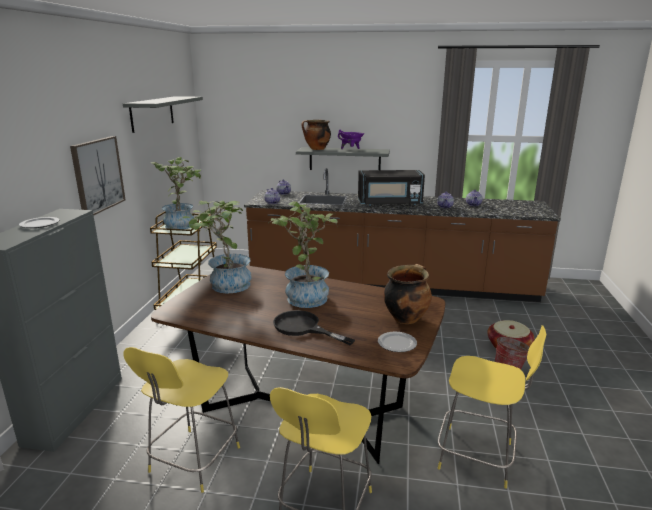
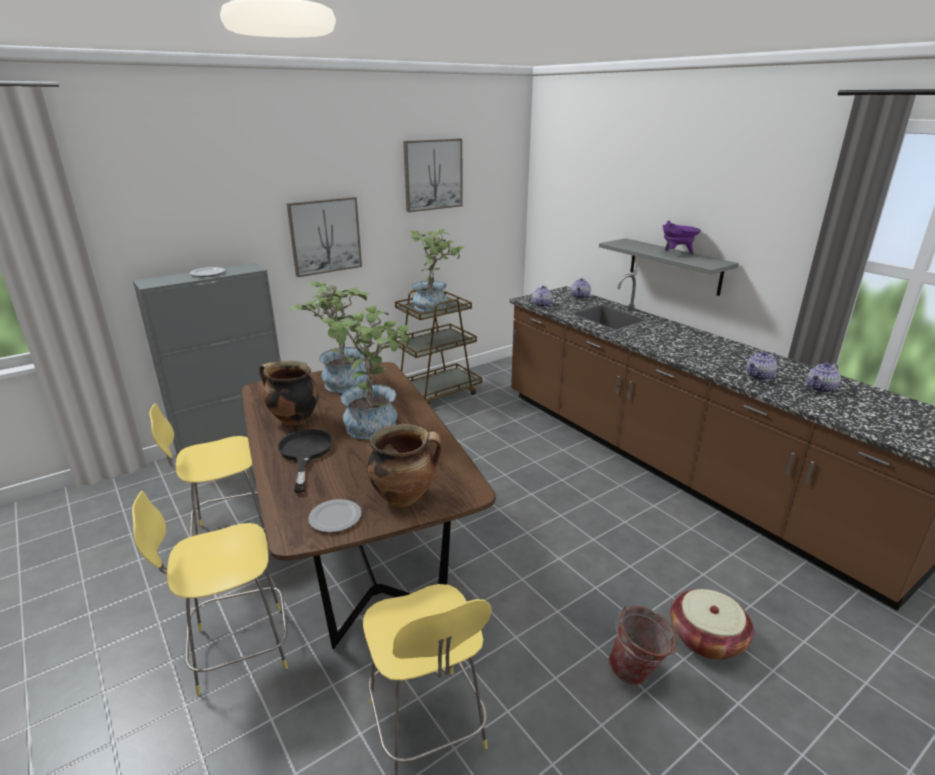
camera: 45 degrees right, 5 degrees up
grey shelf [123,96,203,133] -> picture [403,139,463,212]
cooking pot [301,120,331,150] -> cooking pot moved to [259,361,318,425]
black microwave [358,170,425,206] -> none

